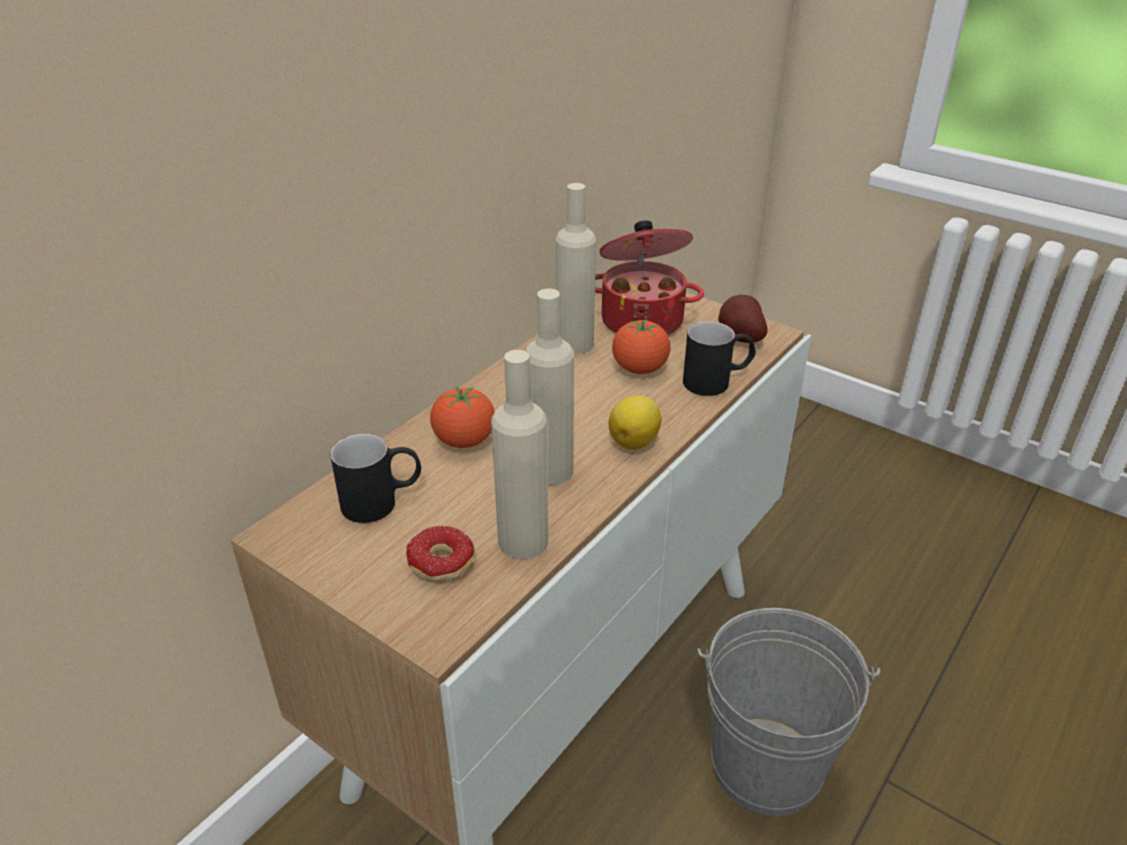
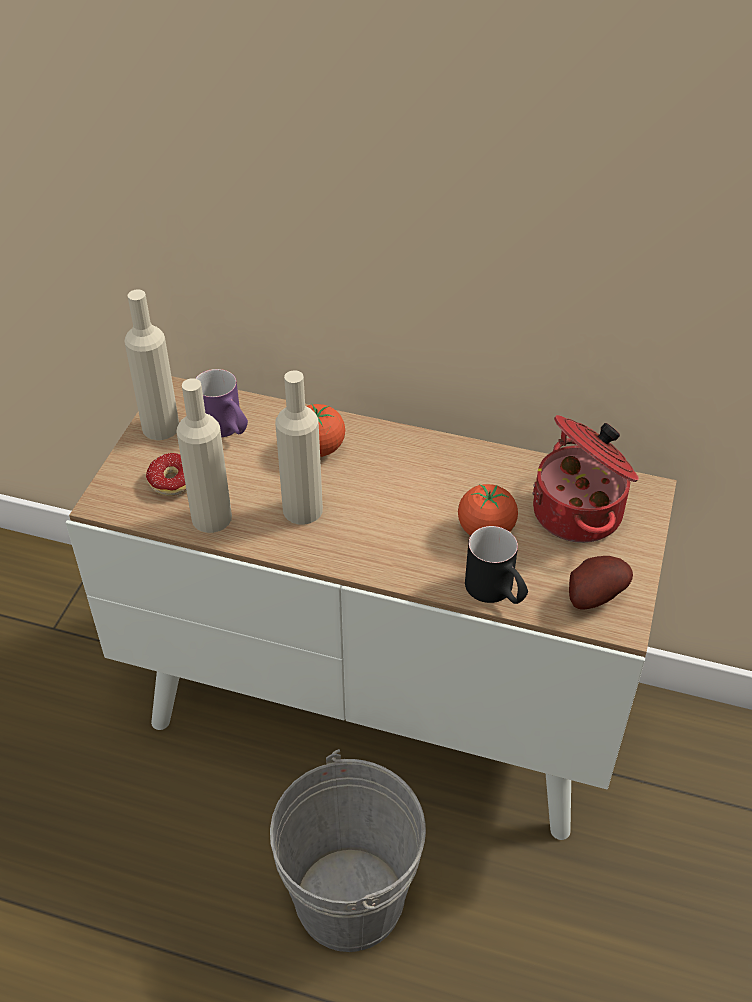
camera: 70 degrees right, 10 degrees up
black mug [330,434,421,523] -> purple mug [195,369,248,437]
beige bottle [556,183,596,354] -> beige bottle moved to [124,290,179,440]
lemon [609,395,662,450] -> none

